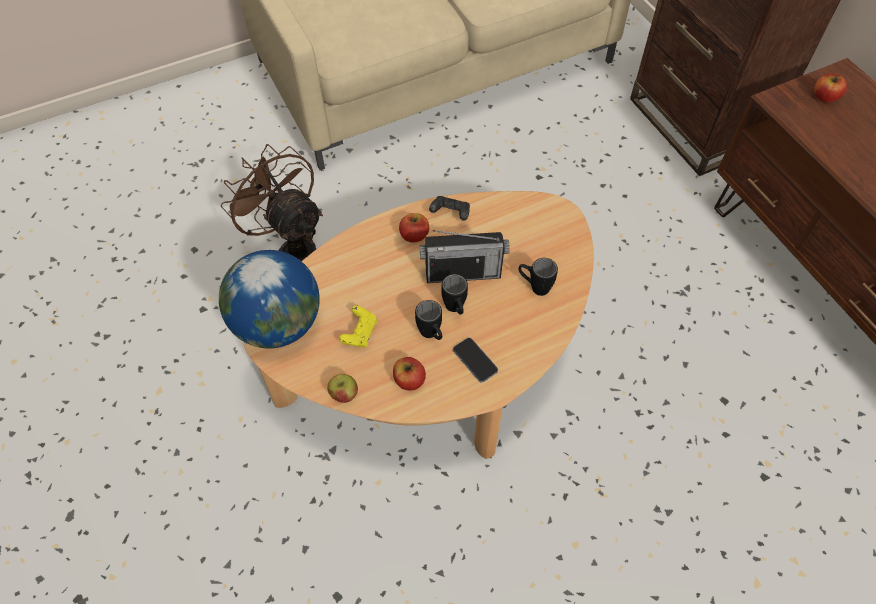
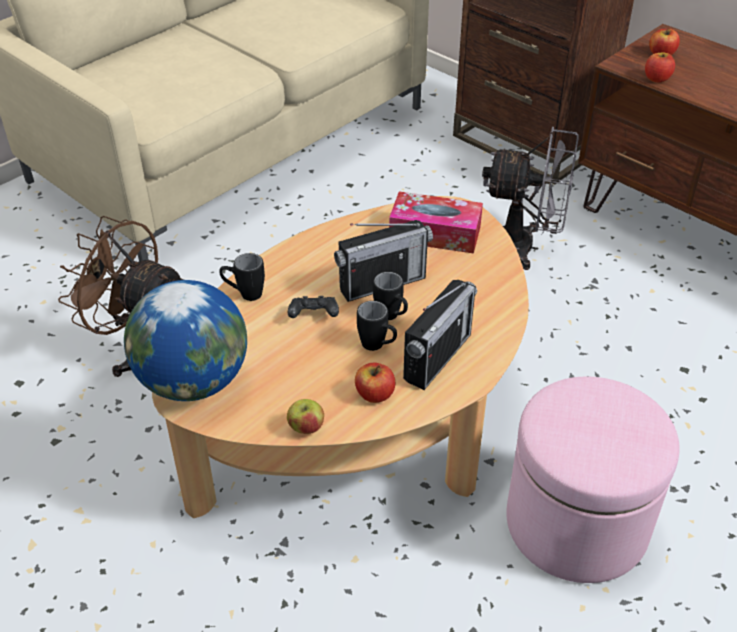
camera: 20 degrees left, 15 degrees down
yellow game controller [339,306,377,347] -> none
apple [399,213,429,243] -> apple moved to [645,53,675,82]
black game controller [429,196,470,221] -> black game controller moved to [288,296,339,318]
phone [453,337,498,383] -> radio [403,280,477,390]
black mug [519,258,558,296] -> black mug moved to [219,253,265,301]
none -> tissue box [389,192,483,254]
none -> grey fan [482,127,579,270]
none -> pink ottoman [506,377,680,583]

